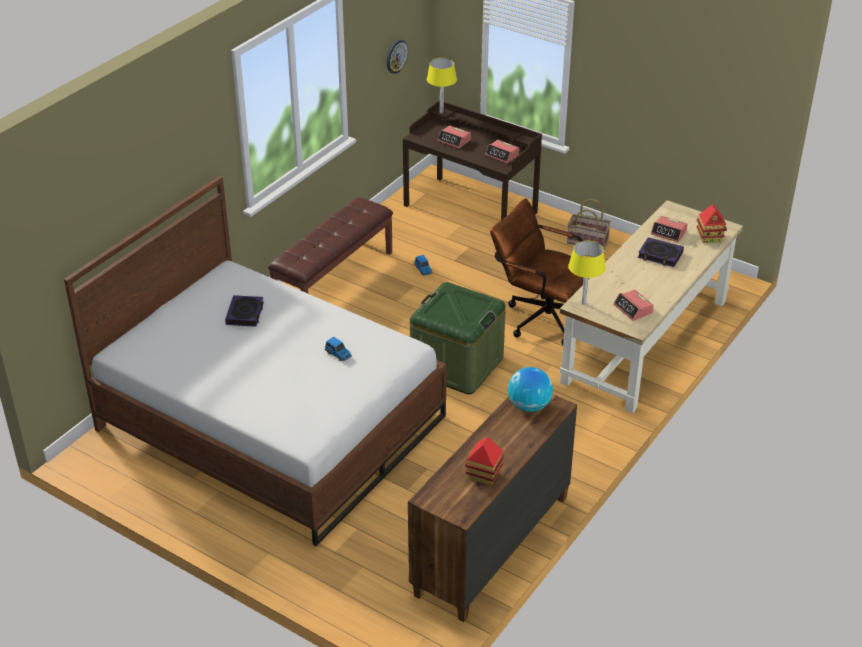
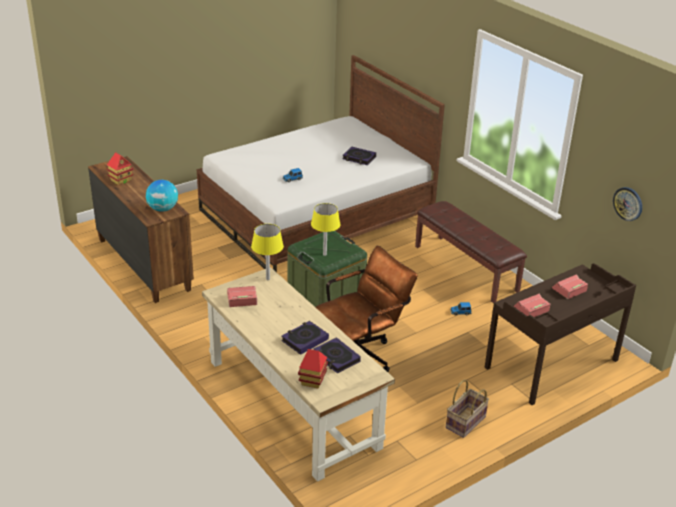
camera: 110 degrees right, 5 degrees down
yellow table lamp [427,58,457,113] -> yellow table lamp moved to [311,203,340,256]
alarm clock [651,216,688,242] -> book [313,337,361,373]

